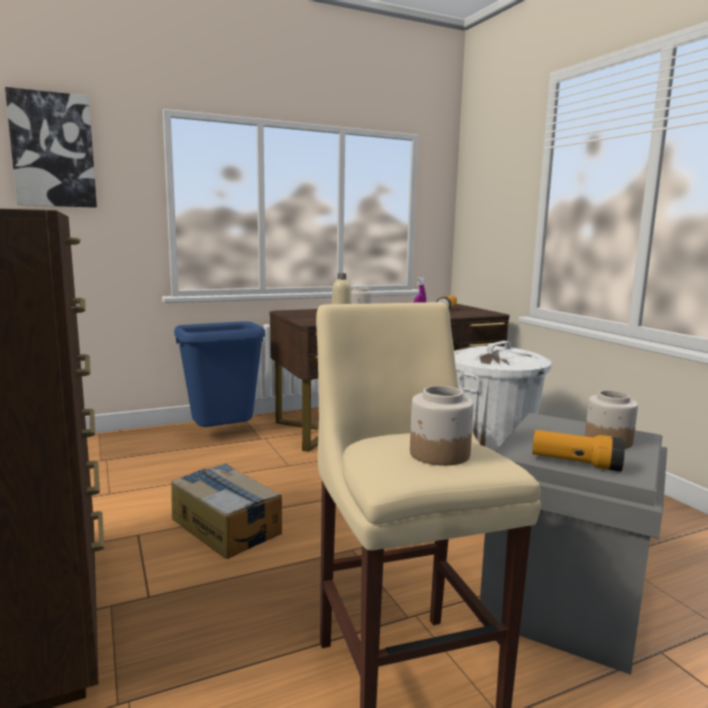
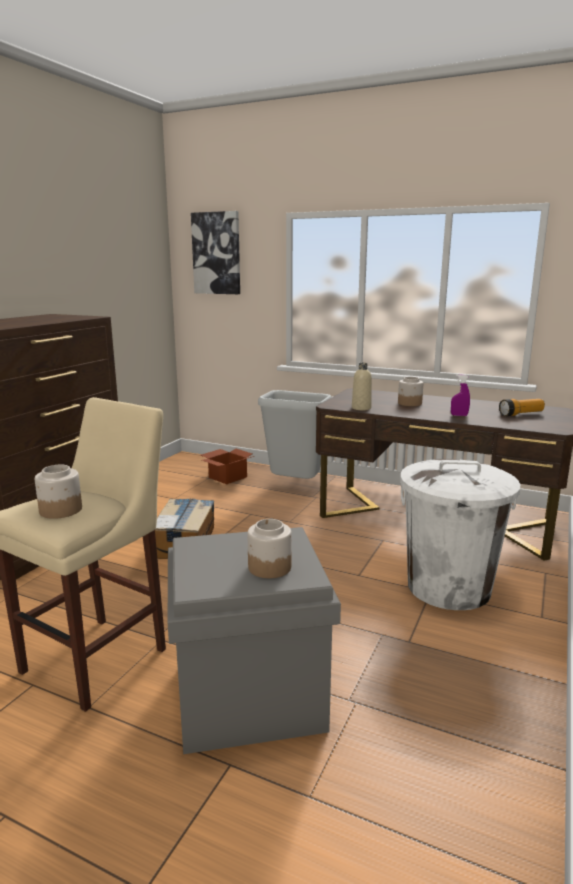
camera: 50 degrees right, 5 degrees up
blue trash can [174,321,265,427] -> grey trash can [258,390,332,479]
flashlight [532,430,625,472] -> none
none -> cardboard box [200,449,254,484]

